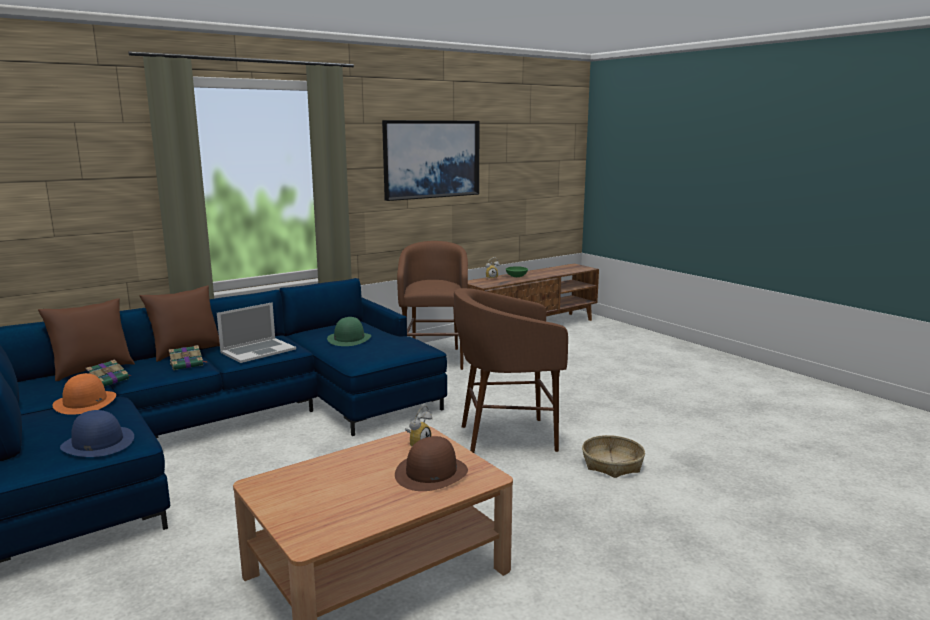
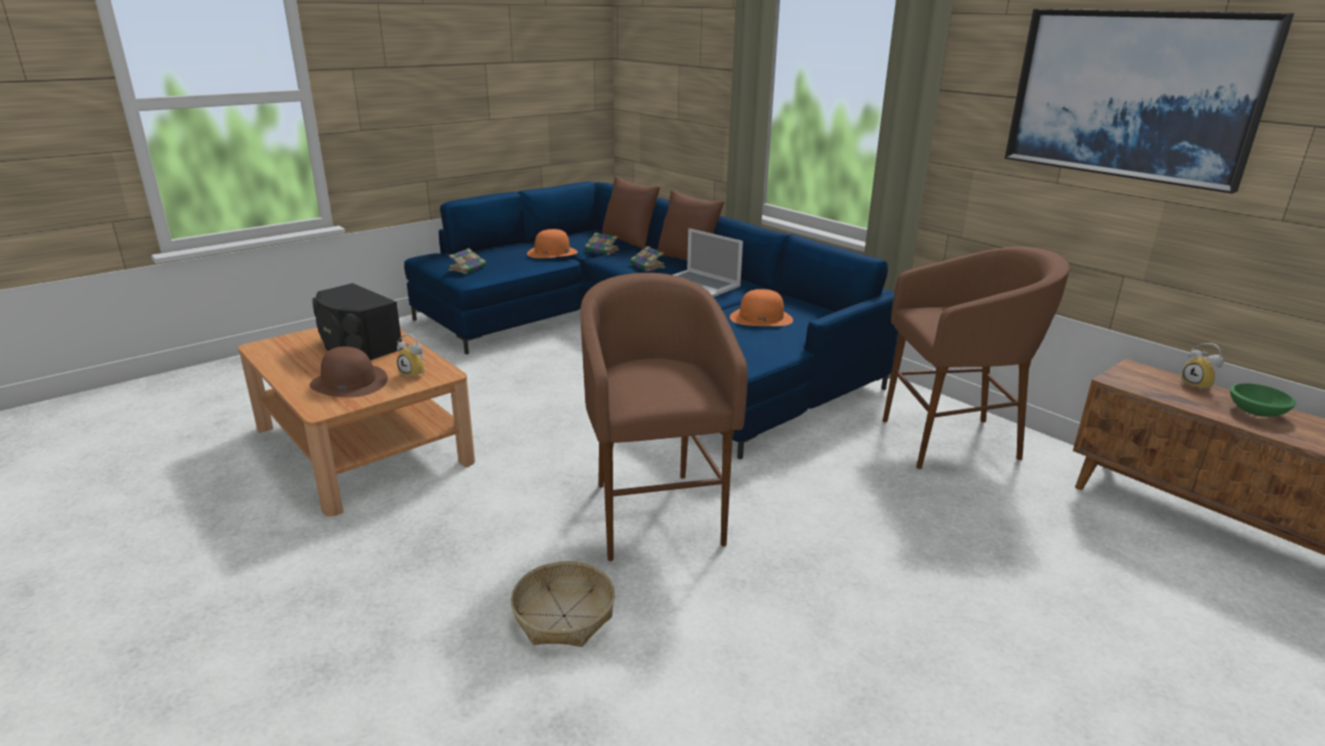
camera: 85 degrees right, 10 degrees up
blue hat [60,410,134,457] -> book [448,248,486,274]
green hat [327,317,371,346] -> orange hat [730,289,793,326]
none -> black speaker [312,283,402,360]

